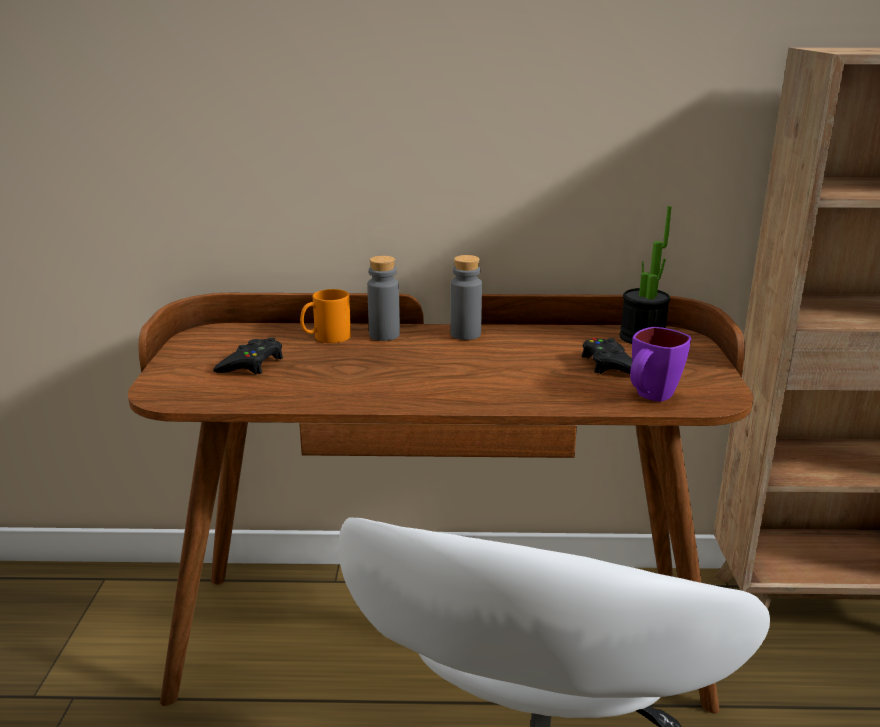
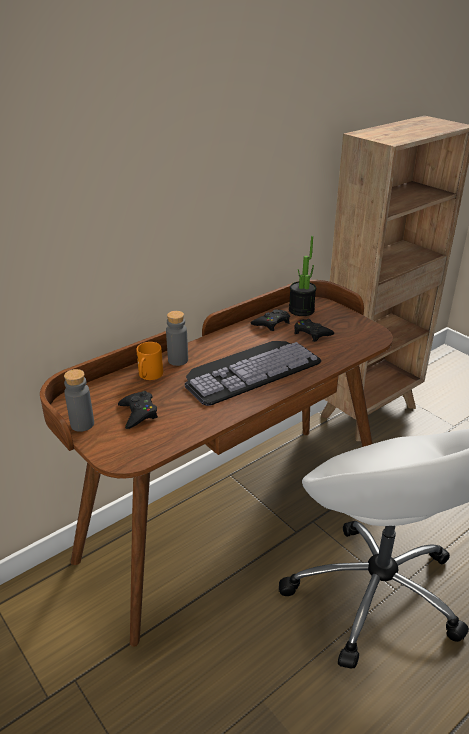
camera: 40 degrees left, 10 degrees up
grey bottle [450,255,482,340] -> grey bottle moved to [64,369,94,432]
purple mug [630,327,691,402] -> none
none -> keyboard [185,341,321,406]
none -> black game controller [251,310,290,331]

